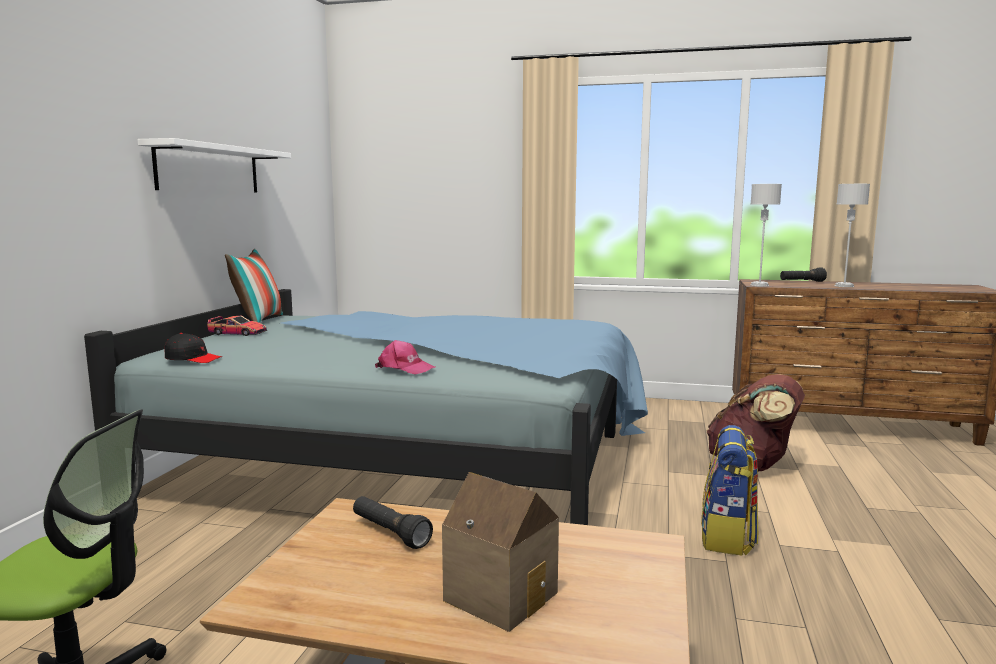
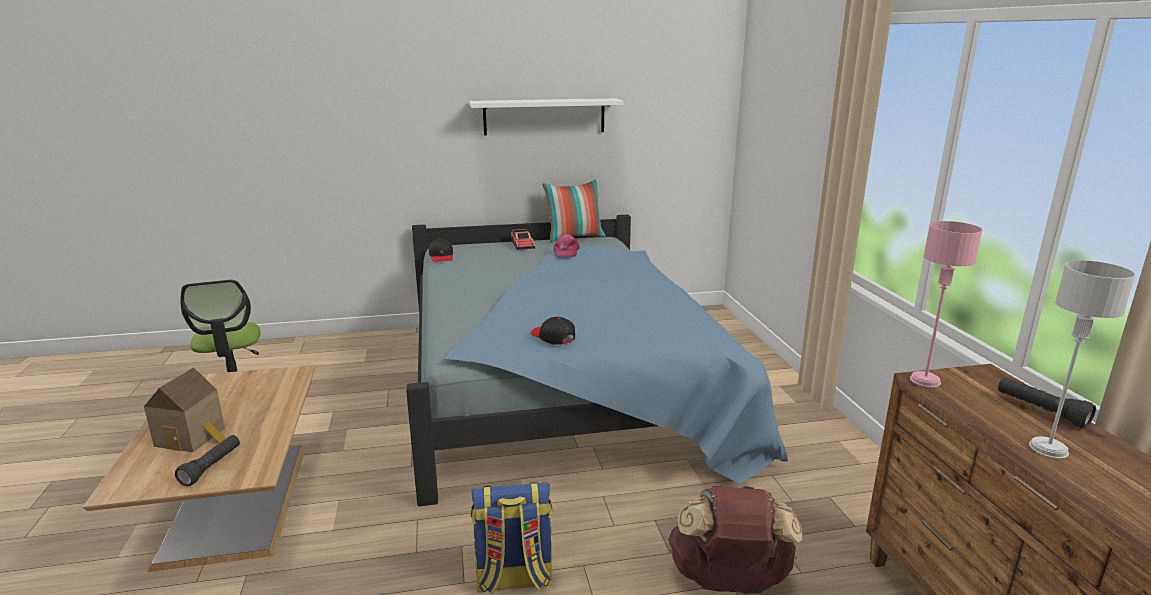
camera: 65 degrees right, 10 degrees up
black flashlight [353,496,433,549] -> black flashlight moved to [175,435,240,486]
pink cap [375,340,435,375] -> pink cap moved to [553,234,580,257]
grey table lamp [750,184,782,287] -> pink table lamp [910,221,983,387]
none -> black cap [531,317,575,345]

